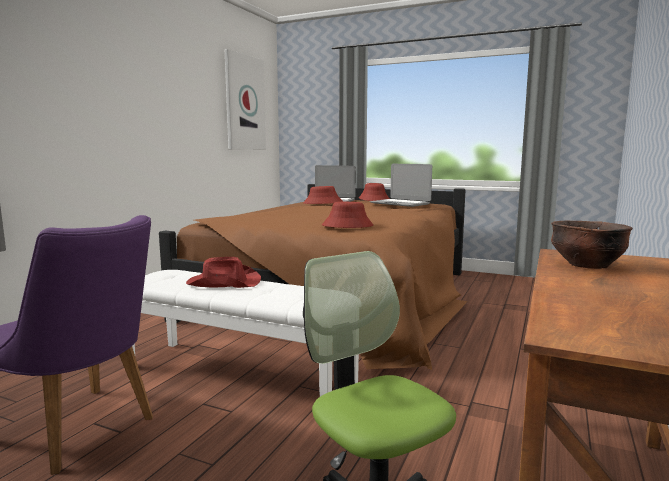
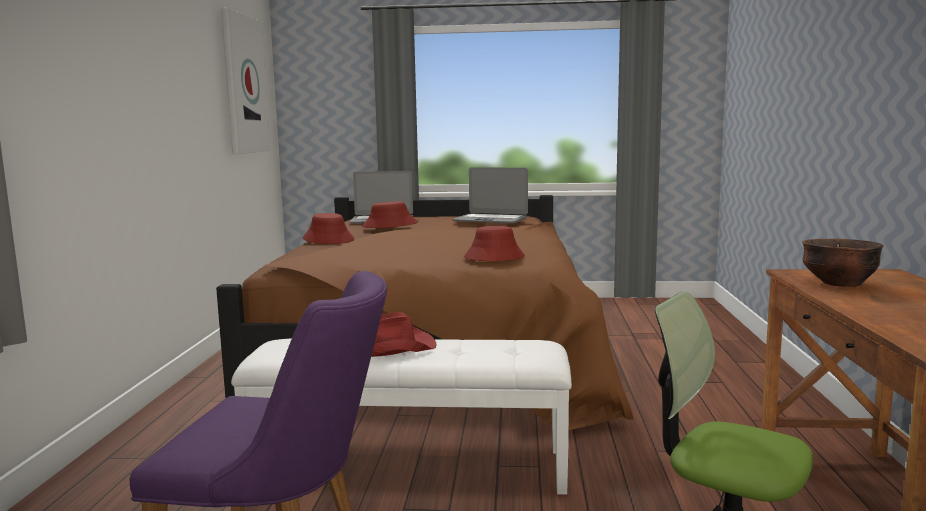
camera: 20 degrees left, 0 degrees up
red hat [359,183,390,201] -> red hat moved to [303,213,354,244]

